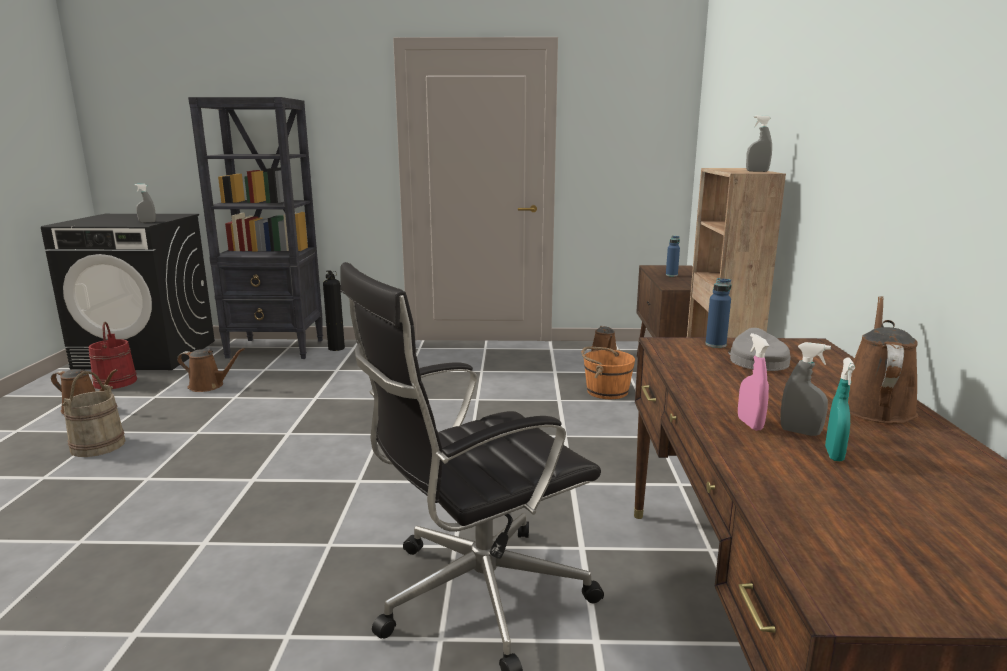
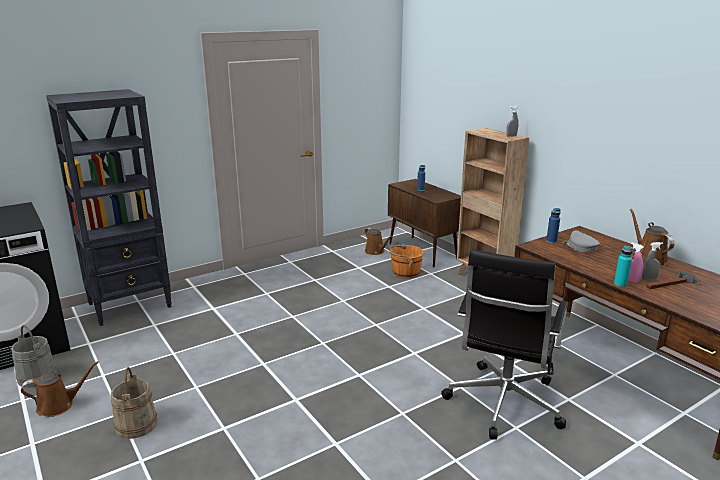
camera: 35 degrees left, 5 degrees up
red bucket [89,322,137,389] -> grey bucket [11,325,57,388]
grey spray bottle [134,184,156,223] -> none
brown watering can [177,348,244,392] -> none
fire extinguisher [323,270,345,351] -> none
turquoise spray bottle [825,358,855,461] -> hammer [646,271,699,290]
none -> turquoise bottle [614,246,633,287]

